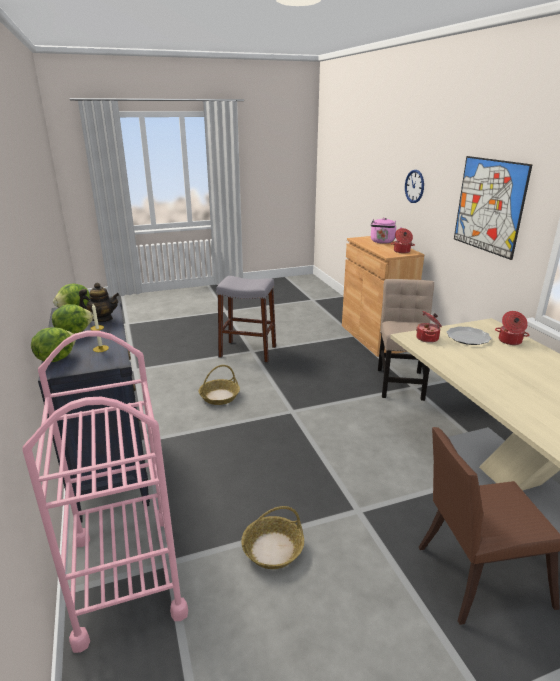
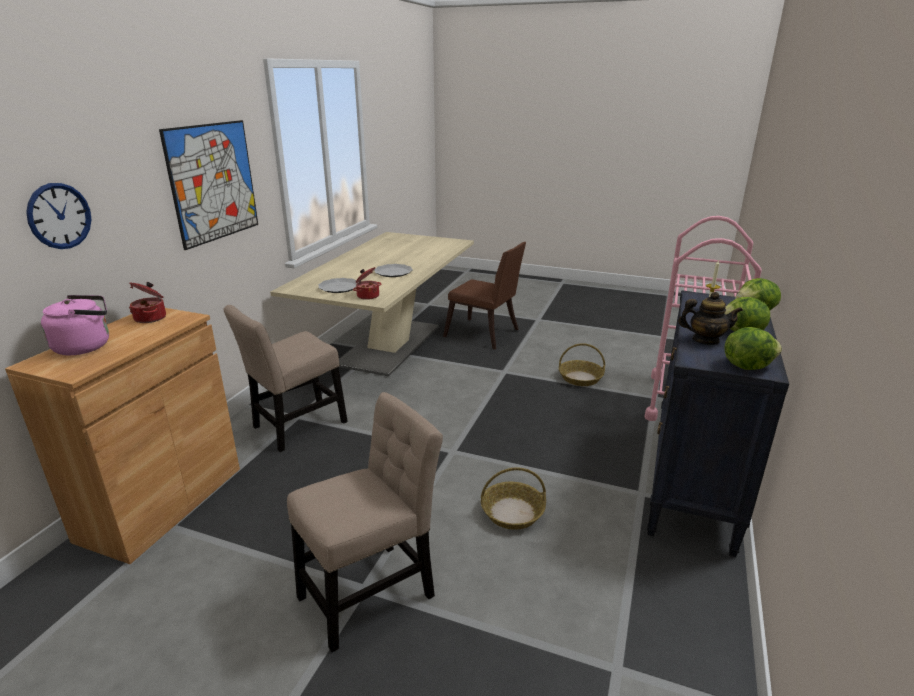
camera: 140 degrees left, 0 degrees up
teapot [79,283,119,322] -> teapot turned 150 degrees clockwise [678,292,743,345]
grey stool [216,276,276,363] -> beige chair [287,392,443,652]
cooking pot [495,311,530,345] -> none
none -> plate [374,264,413,277]

